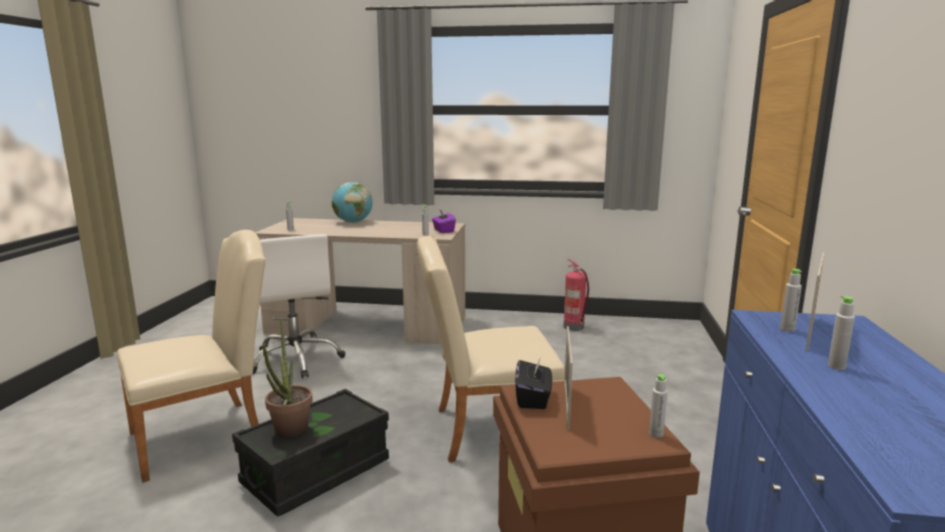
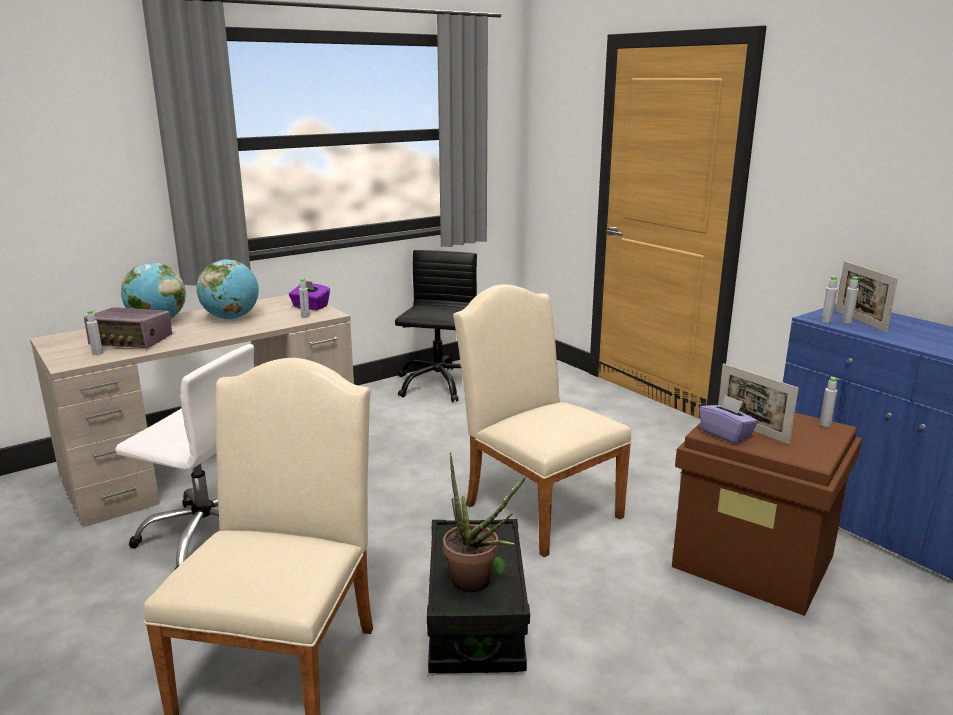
camera: 45 degrees left, 5 degrees up
beige chair [417,236,565,462] -> beige chair turned 105 degrees clockwise [453,284,632,558]
black tissue box [515,359,552,409] -> purple tissue box [699,395,758,444]
fire extinguisher [563,259,589,331] -> black office chair [395,250,477,402]
grey bottle [828,296,855,370] -> grey bottle moved to [821,276,838,323]
none -> radio [84,307,172,348]
none -> globe [197,259,259,320]

